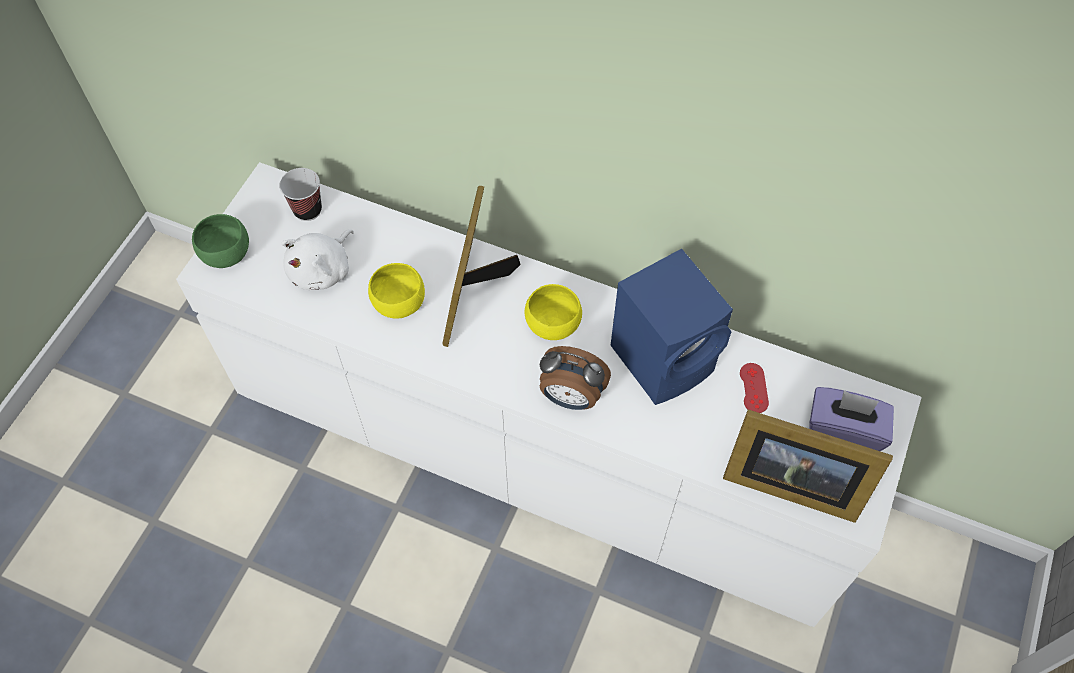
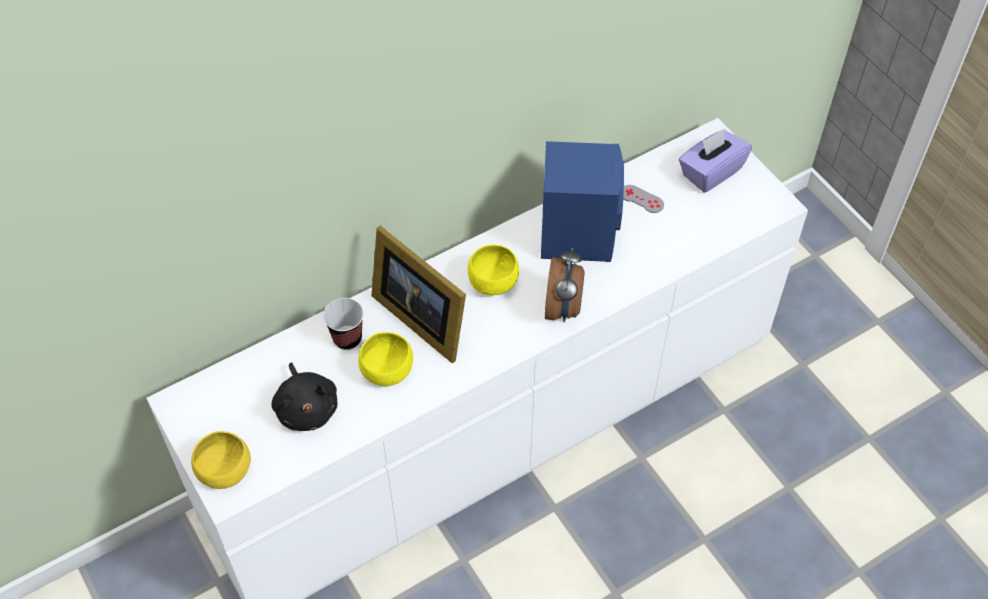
camera: 55 degrees left, 5 degrees down
green bowl [192,214,249,268] -> yellow bowl [191,431,251,489]
cup [279,168,322,221] -> cup moved to [323,298,364,350]
white plush toy [282,229,354,290] -> black plush toy [272,362,337,431]
alarm clock [540,346,611,410] -> alarm clock turned 45 degrees counterclockwise [545,248,585,322]
picture frame [723,410,893,523] -> none
red game controller [740,363,769,413] -> grey game controller [623,185,664,213]

